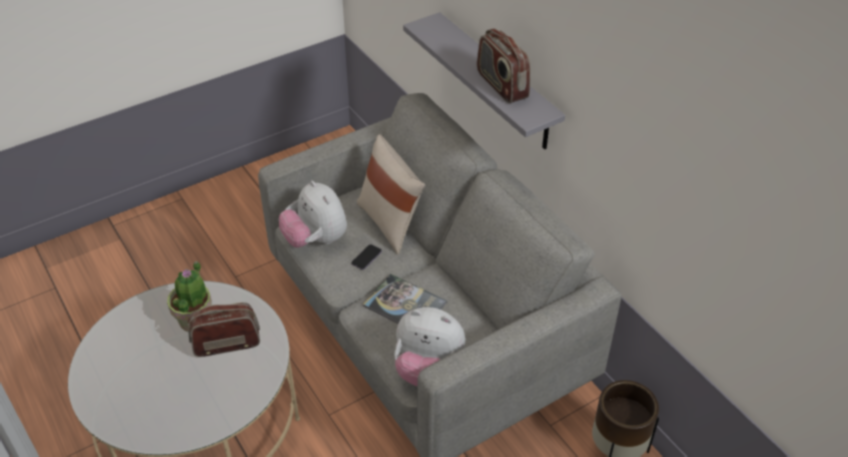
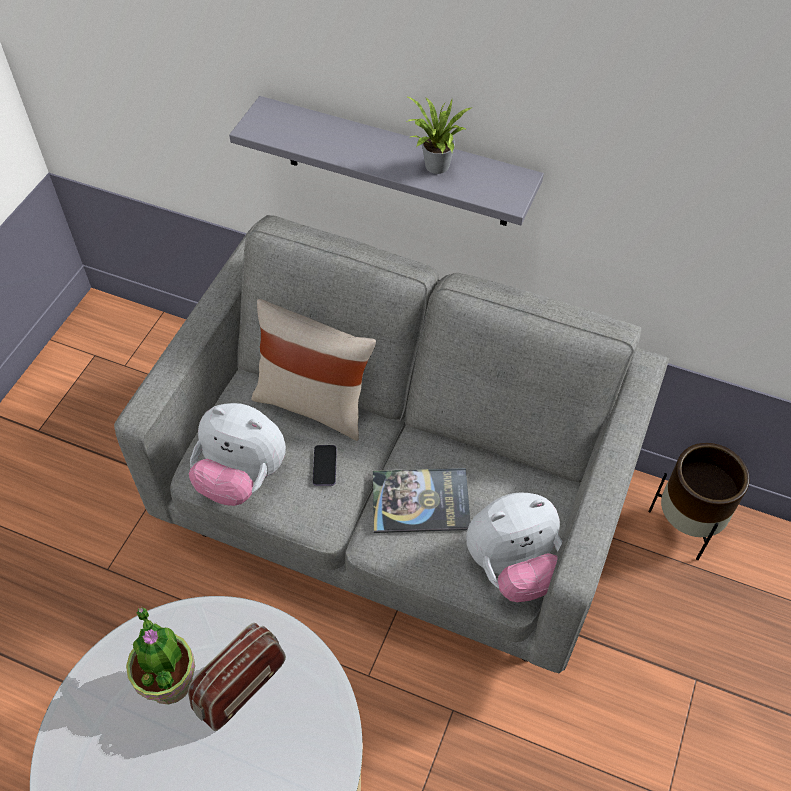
camera: 35 degrees left, 10 degrees up
radio [477,28,531,103] -> potted plant [406,96,471,174]

